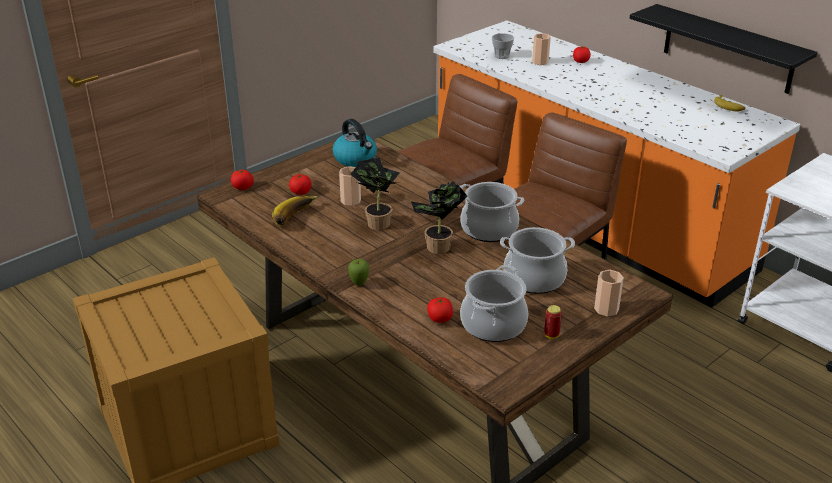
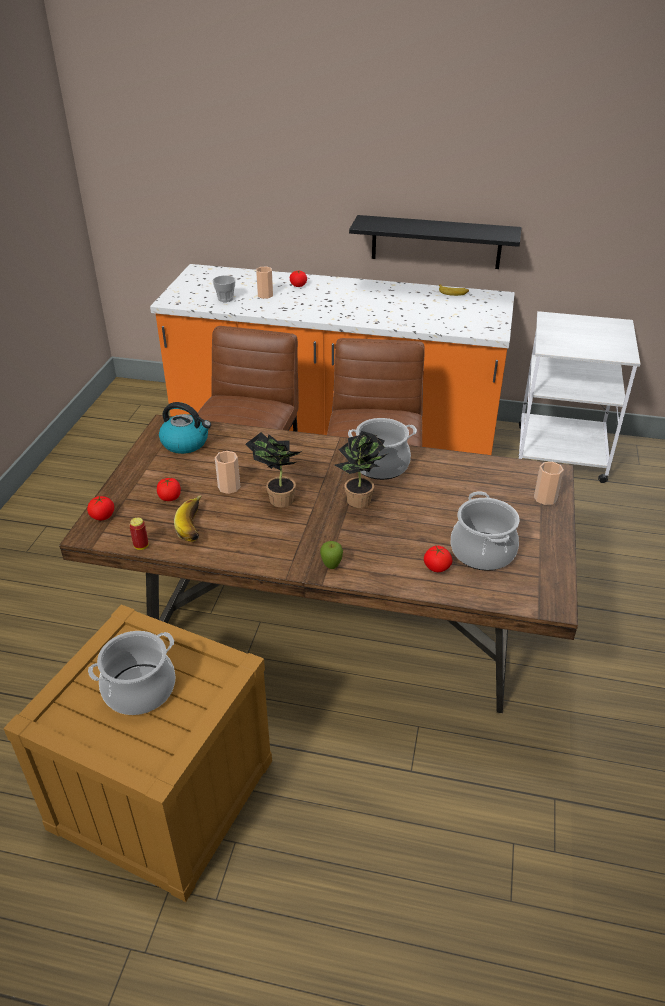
camera: 35 degrees left, 5 degrees up
cooking pot [500,227,575,294] -> cooking pot moved to [88,631,175,715]
can [544,305,562,339] -> can moved to [129,518,148,550]

